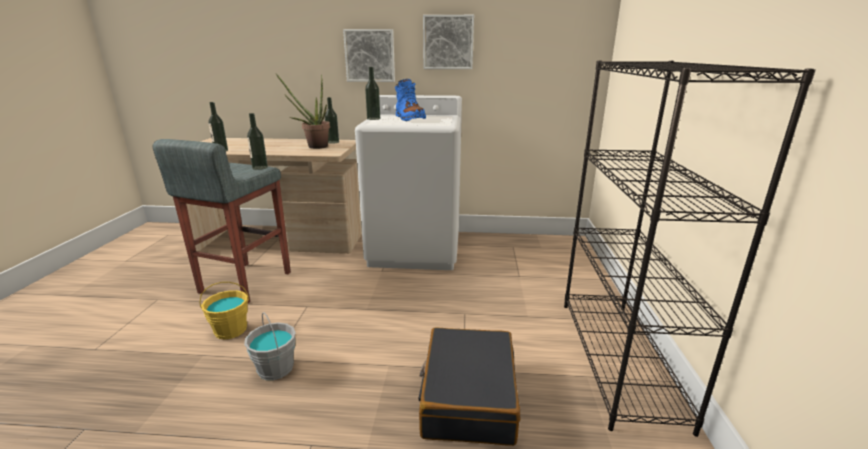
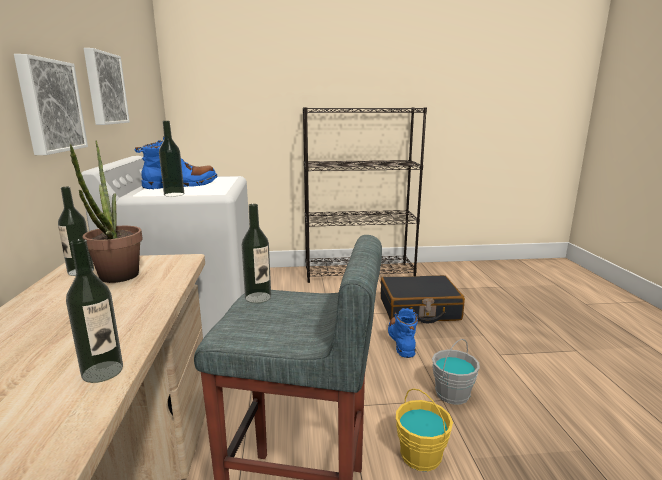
camera: 100 degrees left, 5 degrees down
none -> blue boot [388,308,418,358]

